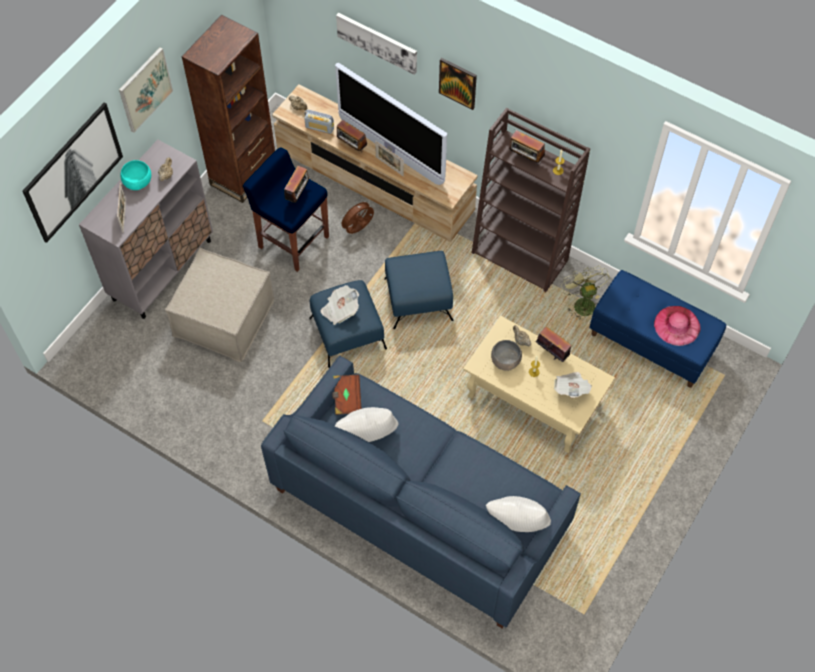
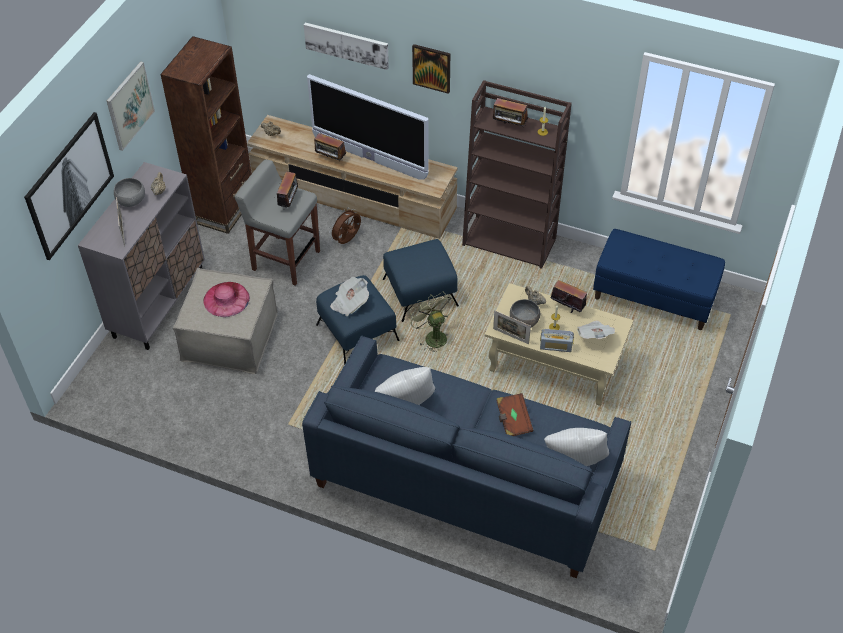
camera: 10 degrees left, 10 degrees down
turquoise bowl [120,160,151,190] -> grey bowl [114,178,145,207]
blue stool [243,147,329,272] -> grey stool [235,160,320,286]
radio [304,109,334,134] -> radio moved to [540,329,574,352]
brown book [332,375,362,415] -> brown book moved to [496,393,534,436]
picture frame [375,141,404,176] -> picture frame moved to [493,310,531,344]
green fan [561,266,610,320] -> green fan moved to [408,291,455,352]
pink hat [654,306,701,346] -> pink hat moved to [203,282,250,317]

